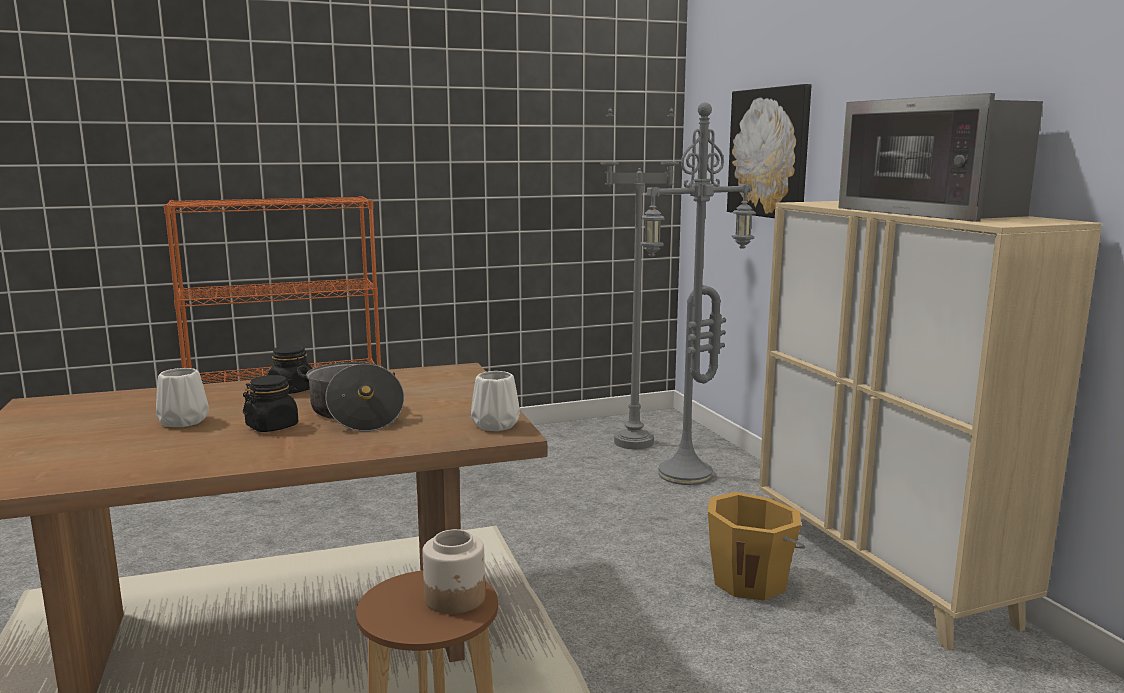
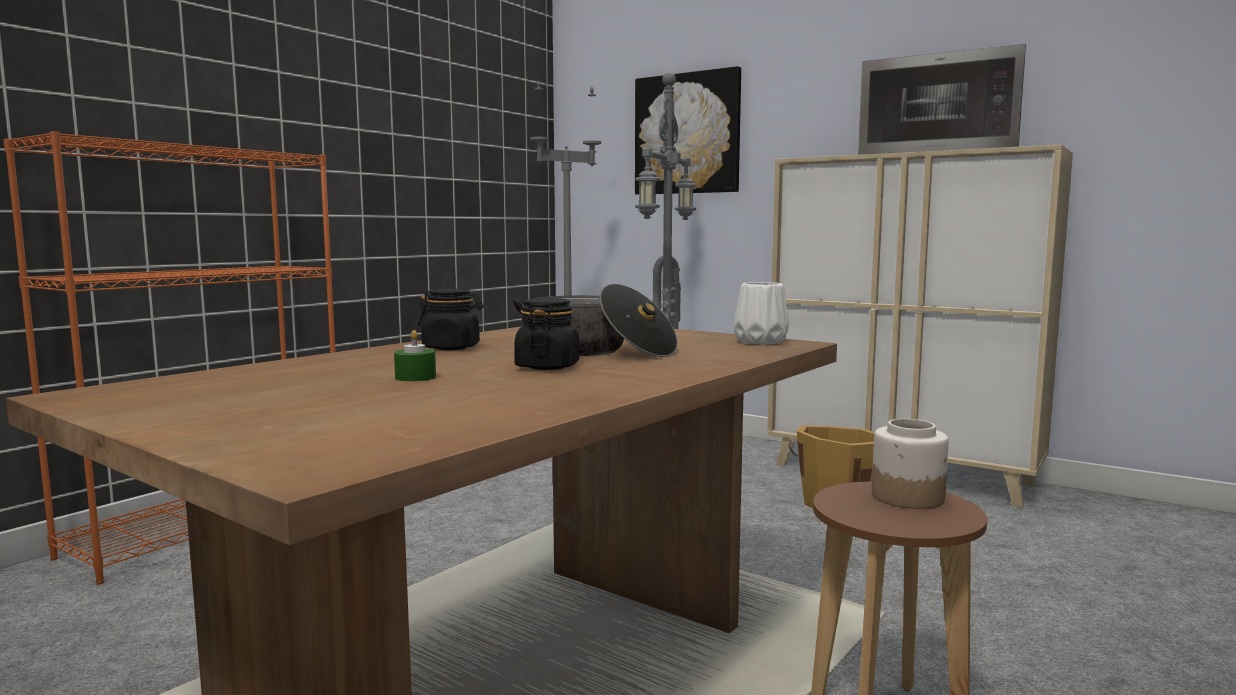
camera: 35 degrees left, 5 degrees down
white vase [156,368,209,427] -> green candle [394,330,436,382]

